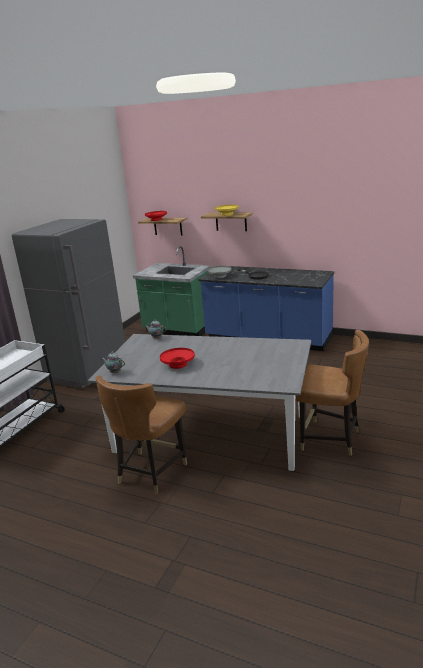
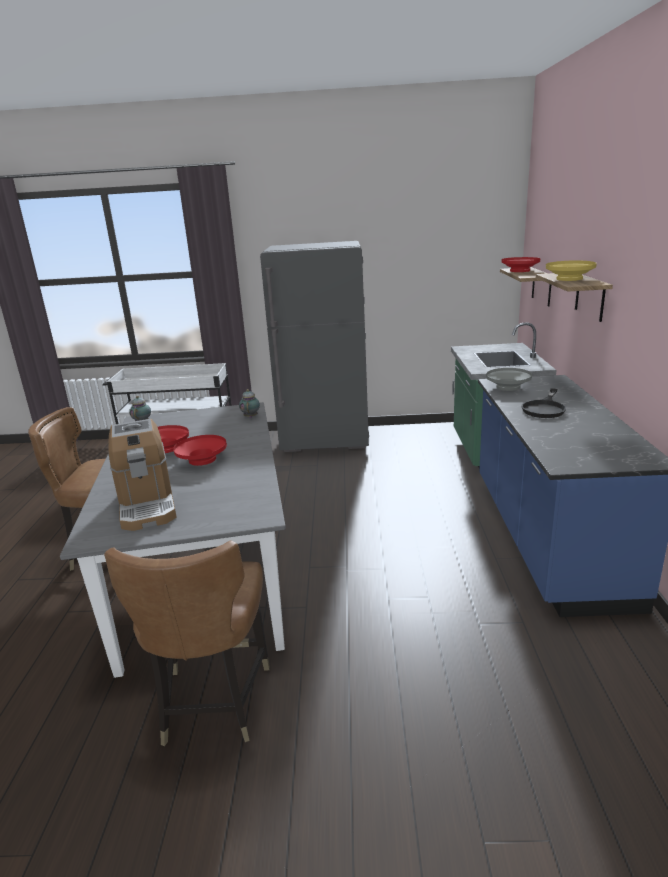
camera: 65 degrees right, 0 degrees up
none -> coffee machine [109,419,177,531]
none -> red bowl [173,435,227,466]

